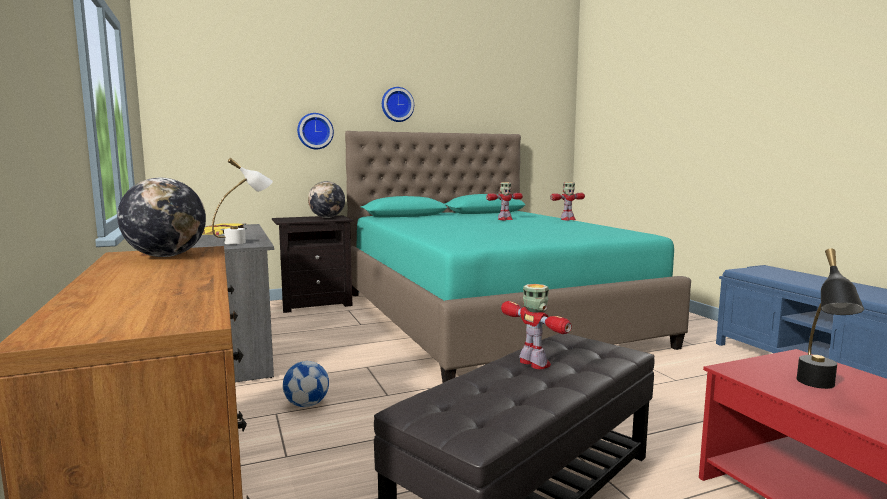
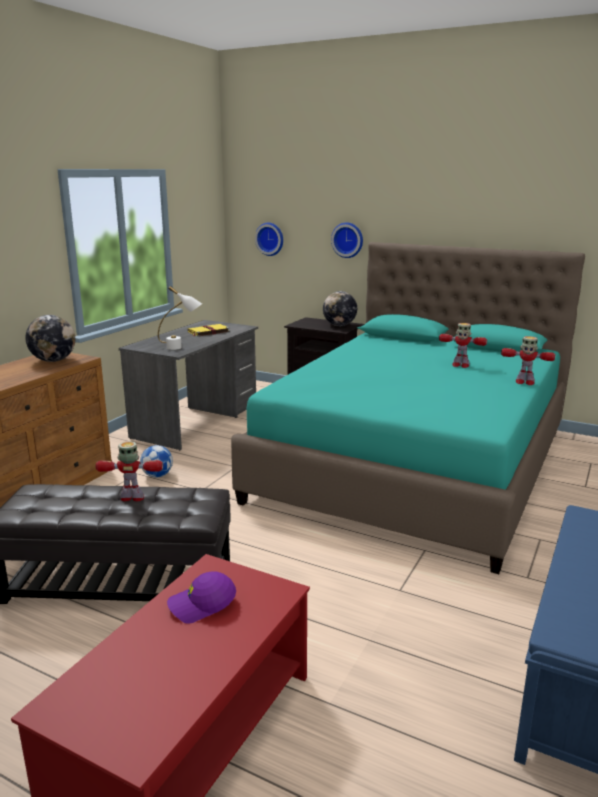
camera: 50 degrees right, 10 degrees up
wall clock [382,87,414,122] -> wall clock moved to [255,223,283,256]
toy robot [501,284,572,369] -> toy robot turned 105 degrees counterclockwise [96,441,163,501]
black table lamp [796,248,864,389] -> purple cap [167,571,236,624]

